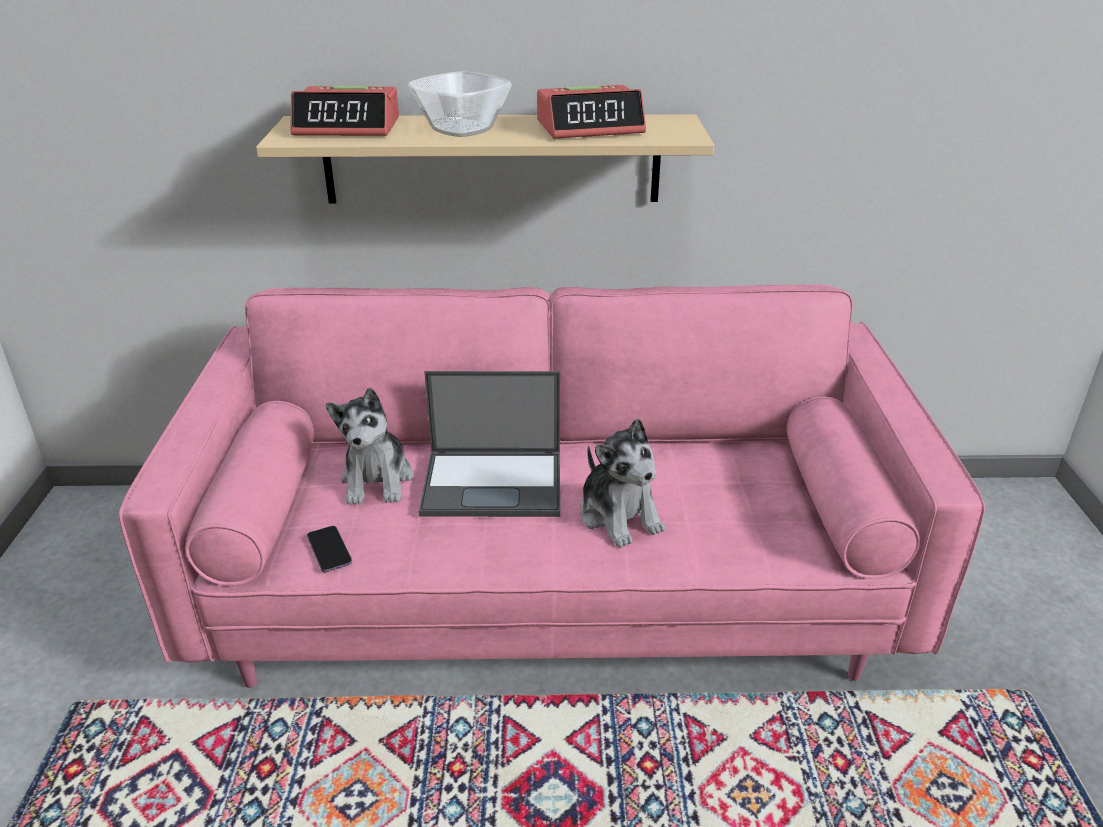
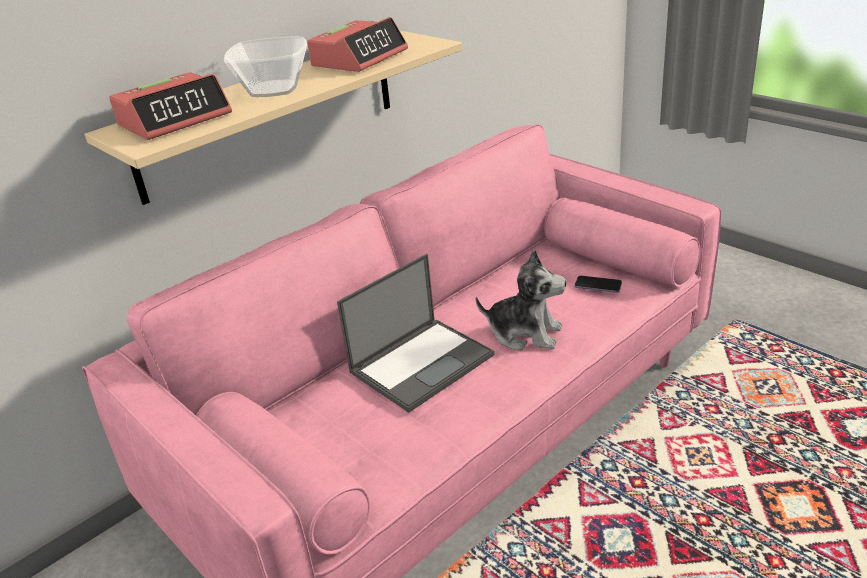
camera: 40 degrees left, 0 degrees up
phone [307,526,352,572] -> phone moved to [575,276,622,293]
plush toy [326,388,413,504] -> none

